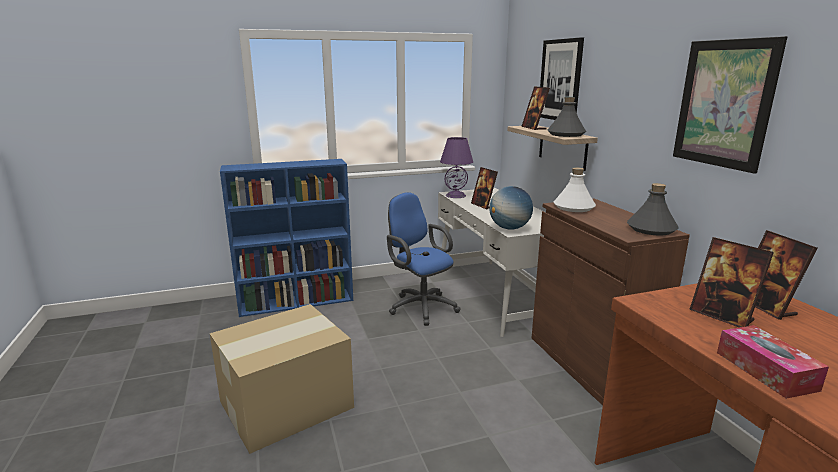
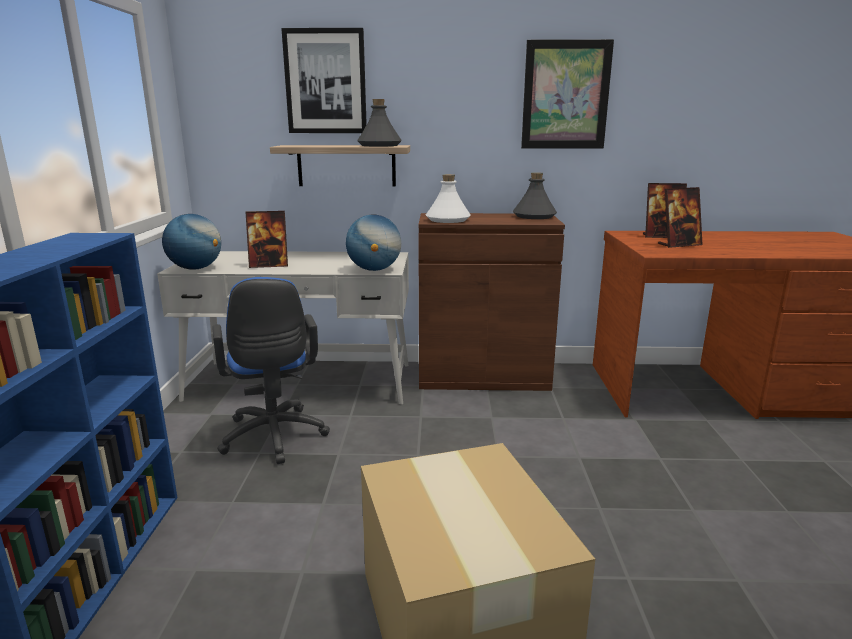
camera: 70 degrees left, 0 degrees up
blue office chair [387,192,460,326] -> blue office chair turned 90 degrees counterclockwise [212,277,330,464]
purple table lamp [440,137,473,198] -> globe [162,214,221,270]
picture frame [521,86,550,130] -> none
tissue box [717,325,829,399] -> none

